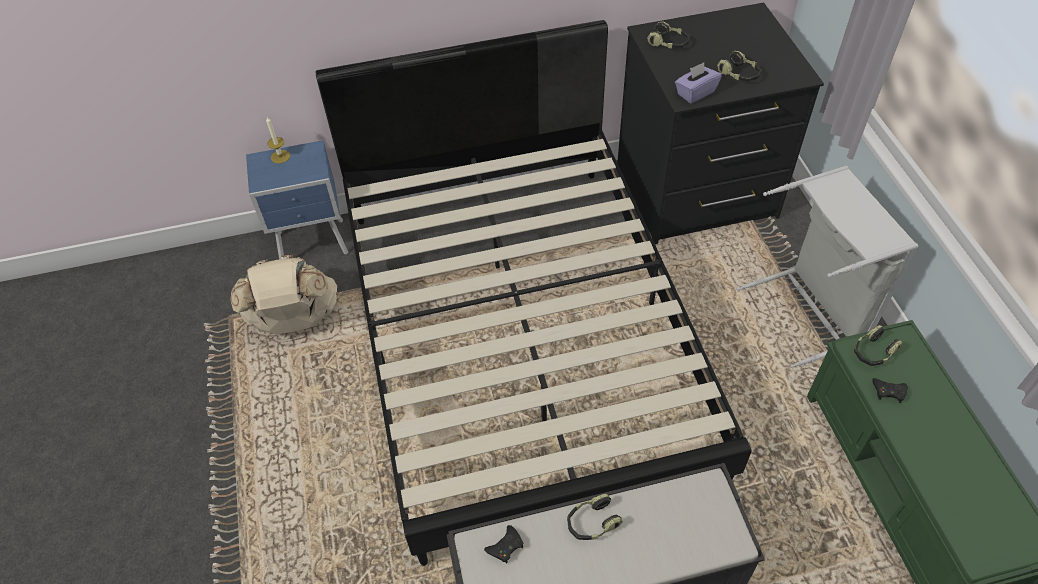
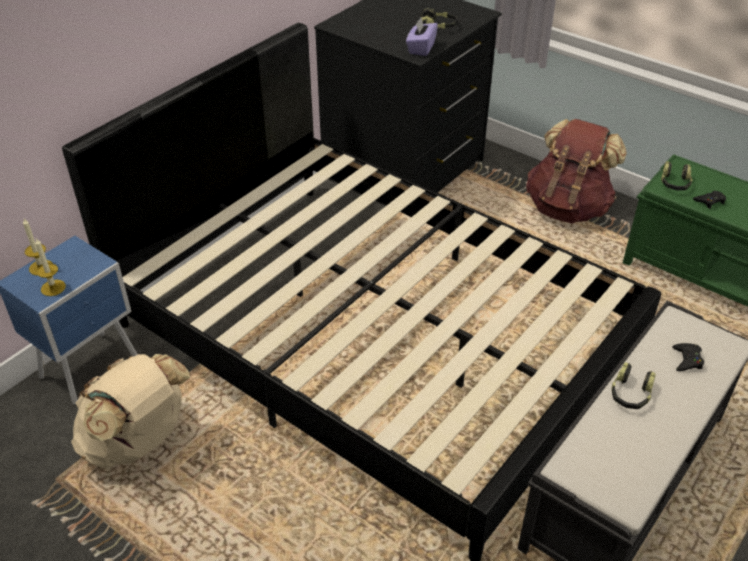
camera: 40 degrees left, 10 degrees down
black game controller [484,525,523,564] -> black game controller moved to [672,343,704,371]
headphones [647,21,690,49] -> none
grey laundry basket [737,166,918,368] -> brown backpack [526,119,627,223]
none -> candle [35,238,66,296]

